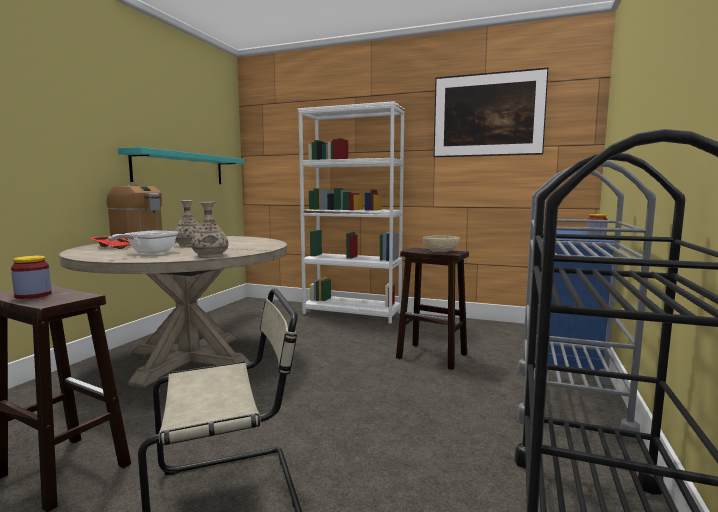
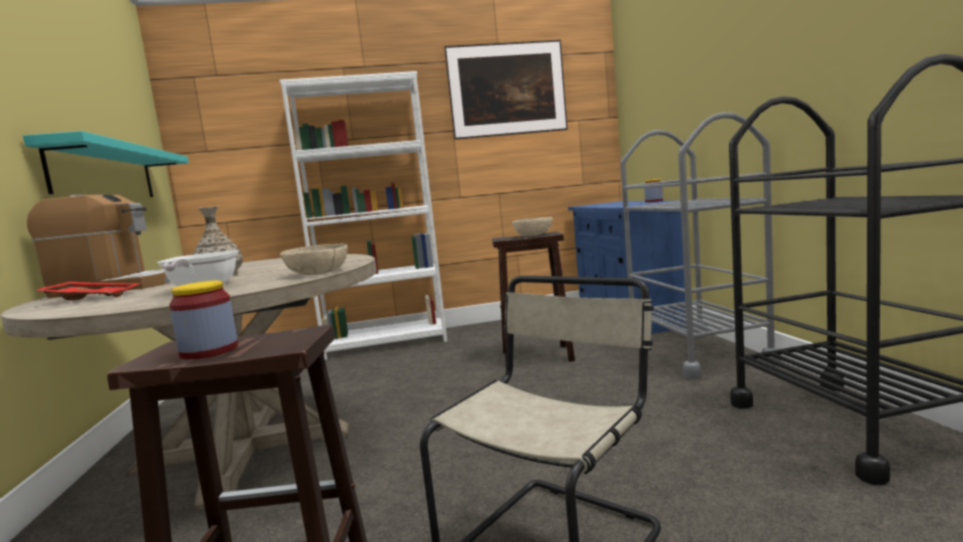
camera: 30 degrees left, 0 degrees up
vase [191,202,228,258] -> beige bowl [280,244,348,275]

